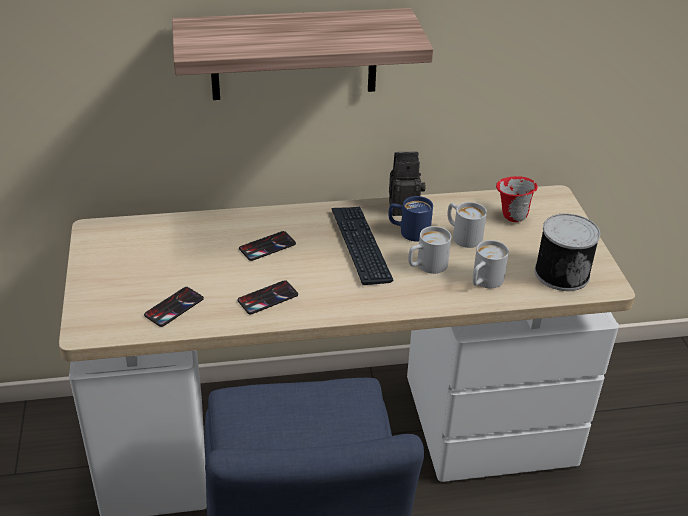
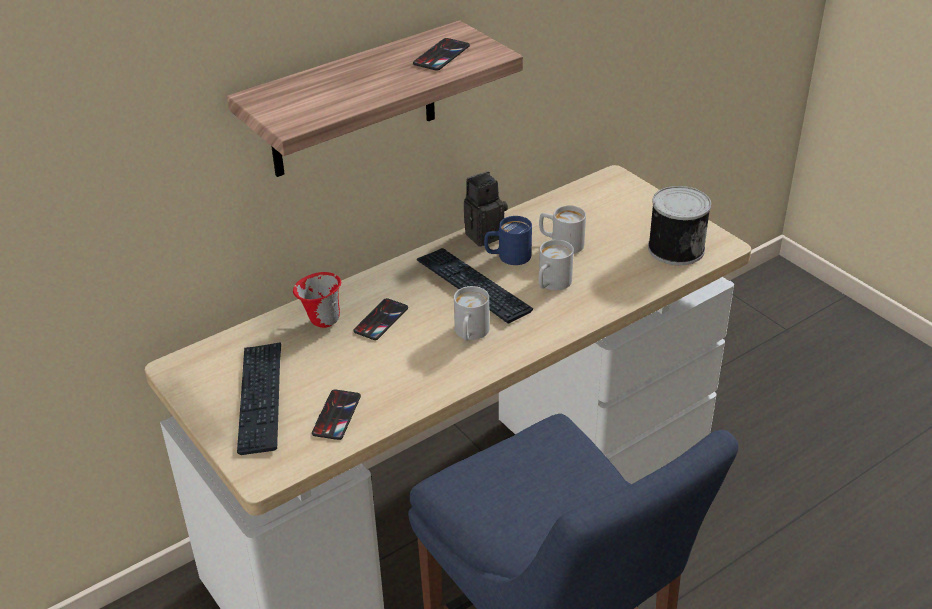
camera: 25 degrees left, 0 degrees up
phone [237,280,298,314] -> phone moved to [413,38,470,71]
white mug [473,240,509,288] -> white mug moved to [454,286,489,341]
red mug [496,176,538,222] -> red mug moved to [293,272,341,328]
none -> keyboard [237,342,281,455]

